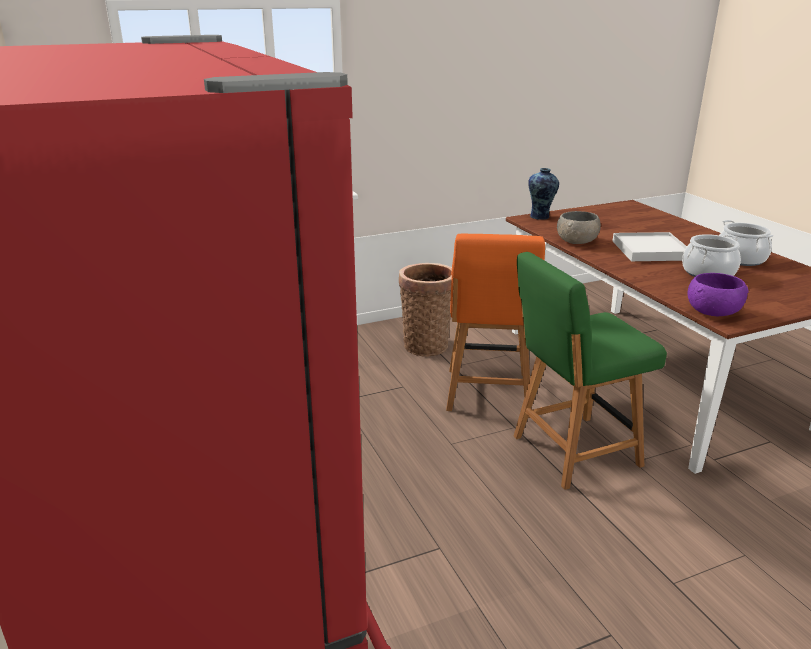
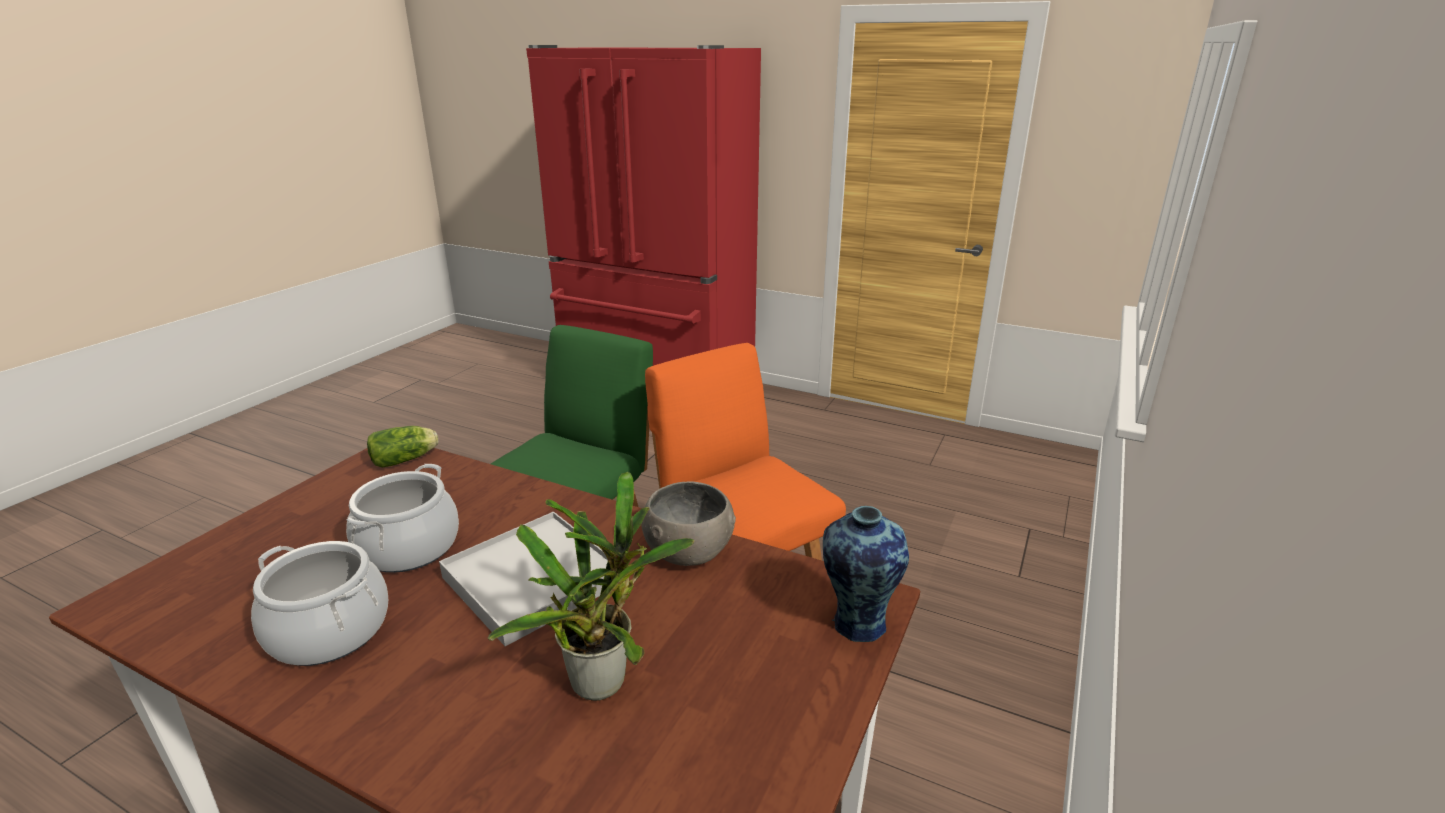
camera: 140 degrees right, 0 degrees up
basket [399,263,452,357] -> none
purple bowl [687,273,749,316] -> lettuce [367,426,439,467]
none -> potted plant [488,472,694,701]

